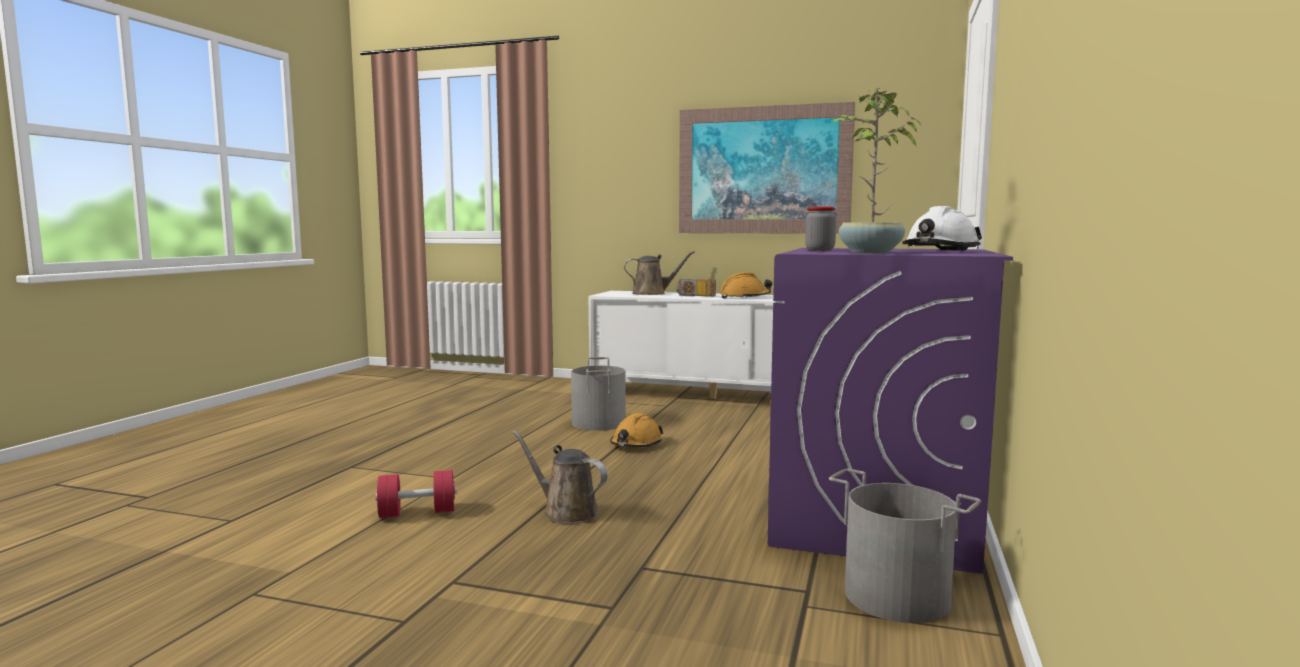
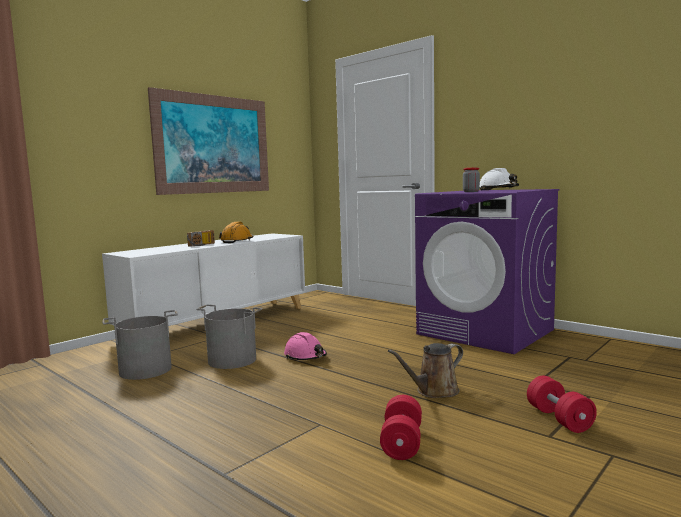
camera: 65 degrees left, 0 degrees up
orange hard hat [610,413,663,447] -> pink hard hat [284,332,327,360]
brown watering can [624,251,695,295] -> none
grey bucket [829,468,981,623] -> grey bucket moved to [102,310,178,380]
potted plant [831,88,921,253] -> none
none -> red dumbbell [527,376,597,433]

